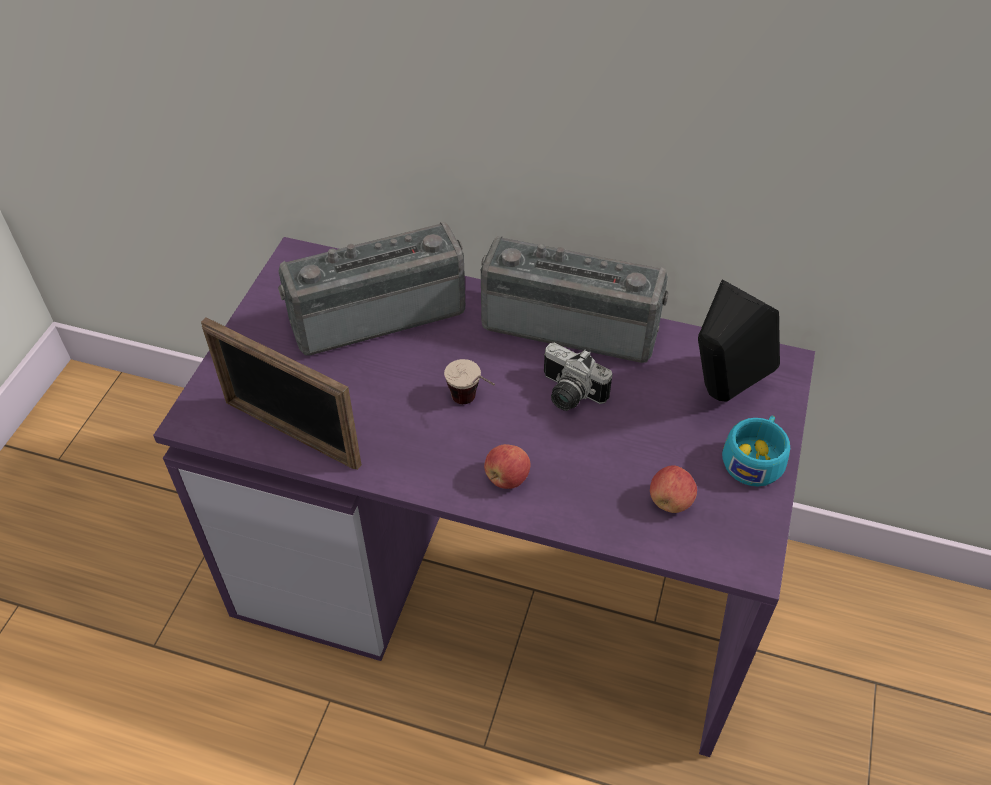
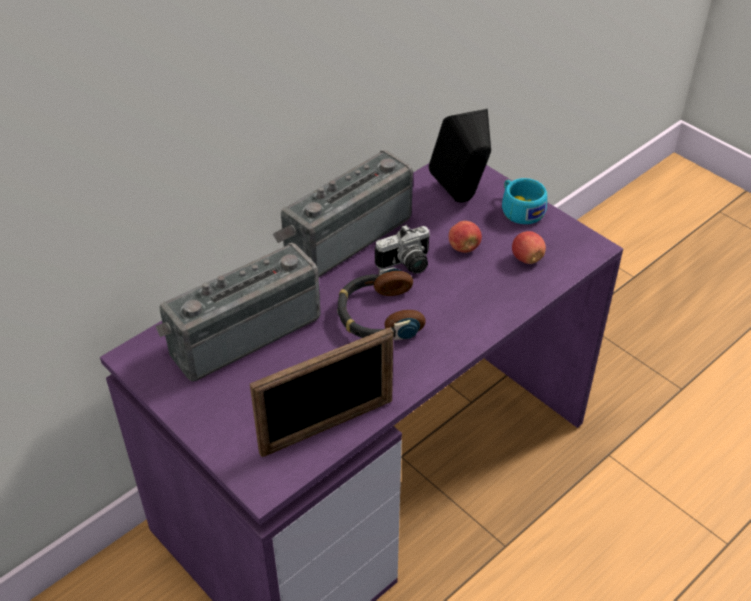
camera: 60 degrees left, 5 degrees down
radio [278,222,465,355] -> radio turned 45 degrees clockwise [155,243,321,381]
cup [444,359,495,404] -> headphones [337,267,426,340]
apple [484,444,530,489] -> apple moved to [449,221,482,253]

